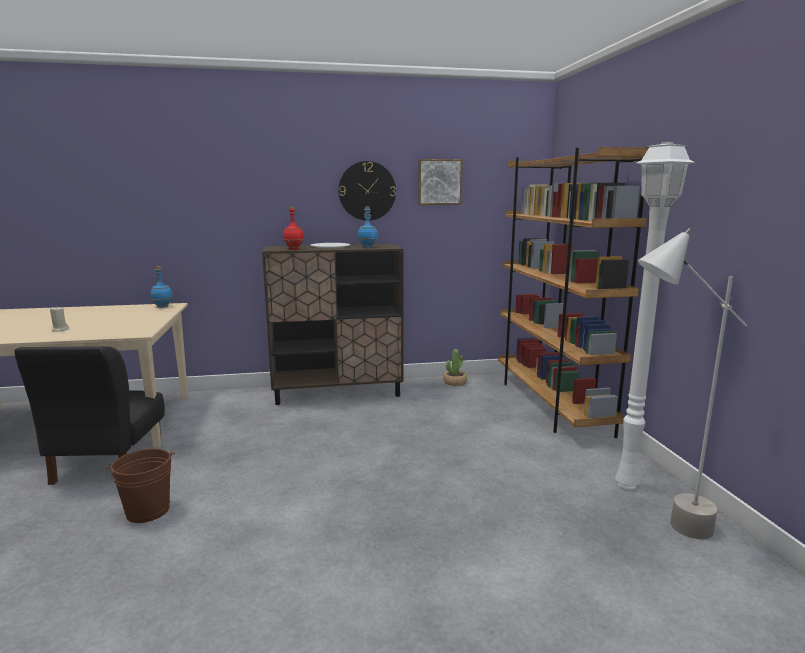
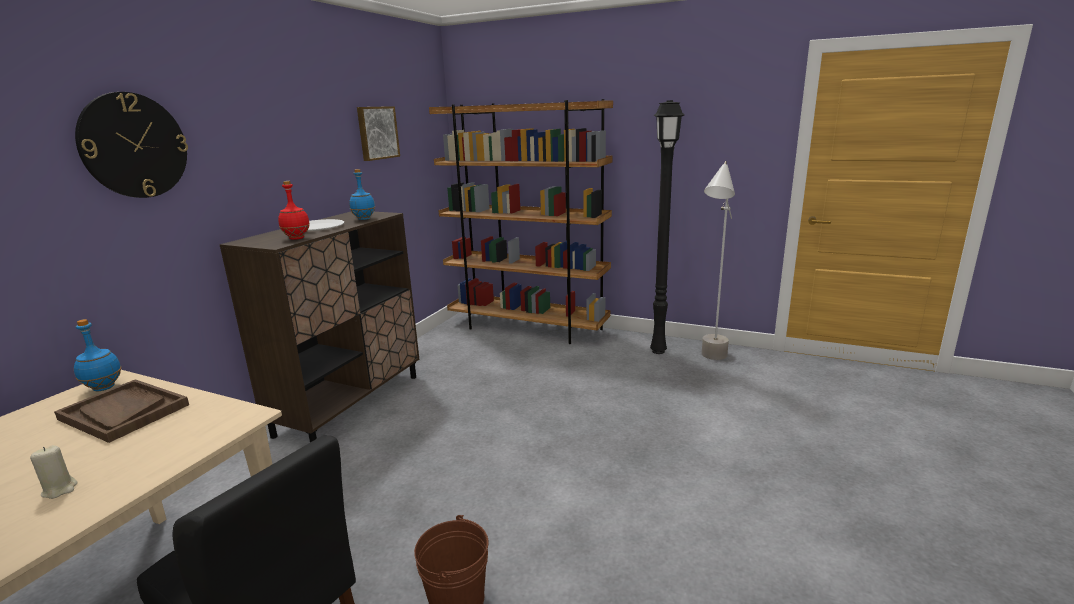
camera: 55 degrees left, 5 degrees up
wall clock [338,161,396,221] -> wall clock moved to [75,92,188,198]
potted plant [443,349,467,386] -> none
white floor lamp [615,142,695,490] -> black floor lamp [650,100,685,354]
none -> brown tray [54,379,189,443]

